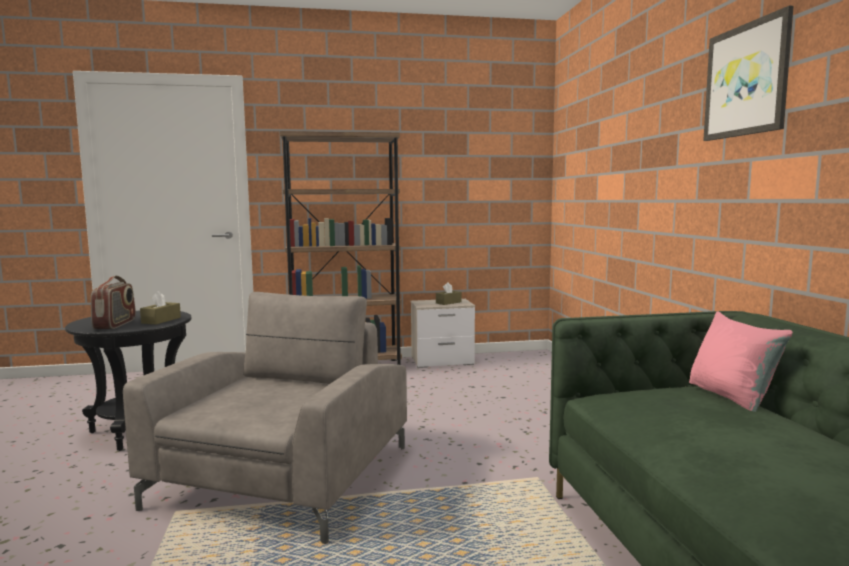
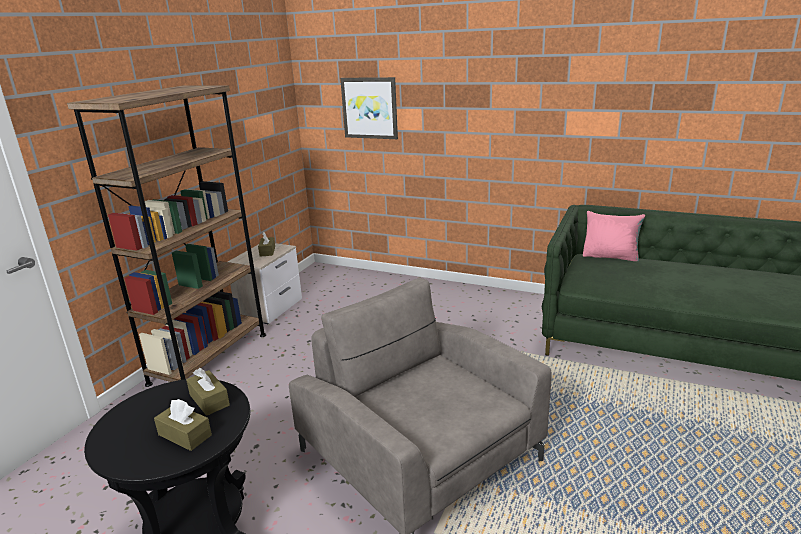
camera: 55 degrees left, 15 degrees up
radio [91,276,136,329] -> brown tissue box [154,399,212,451]
picture [703,6,794,141] -> picture moved to [340,77,398,139]

